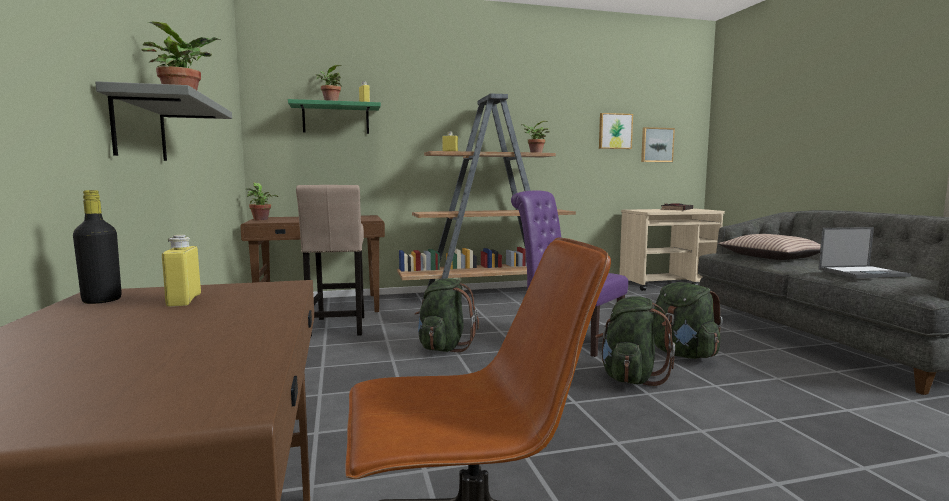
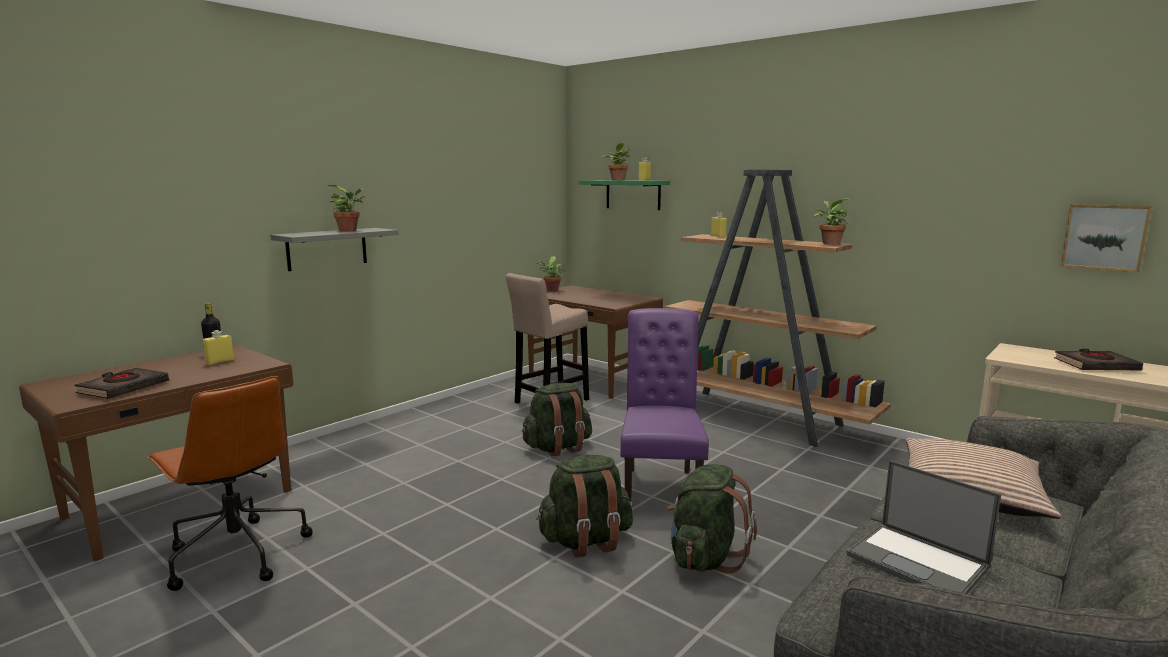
camera: 55 degrees right, 5 degrees up
picture [599,113,633,149] -> none
none -> black book [74,368,169,399]

